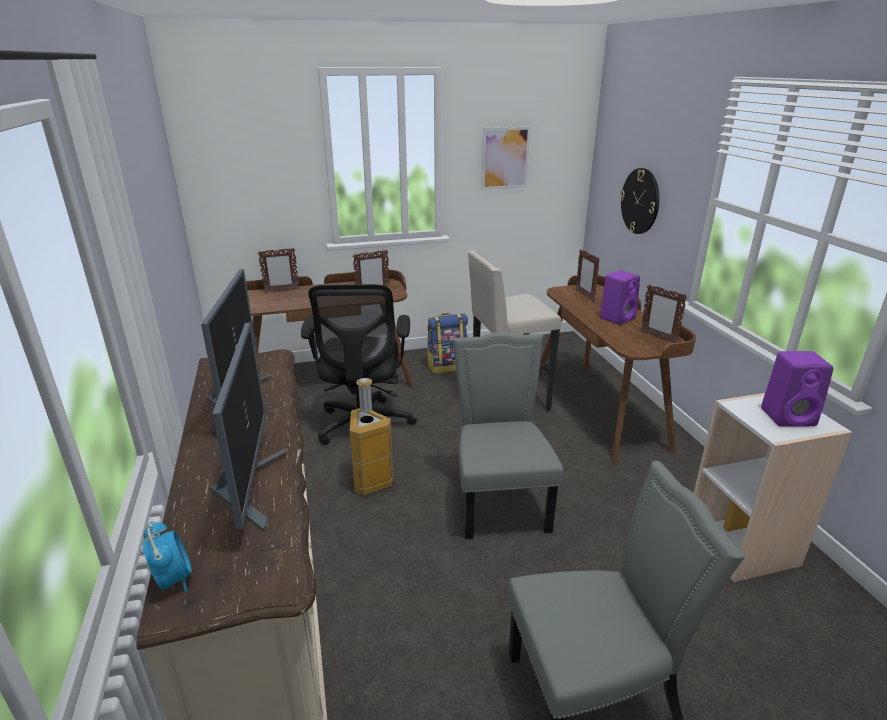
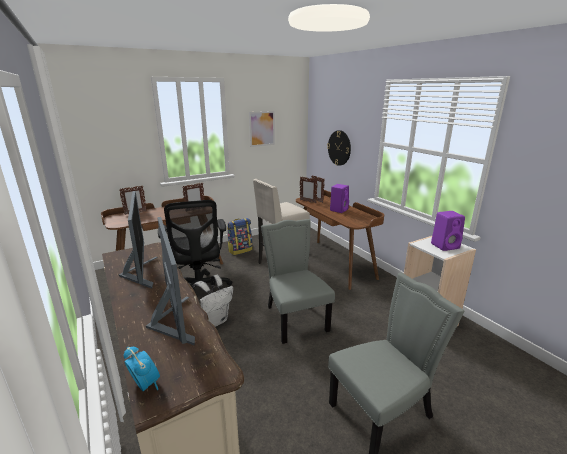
camera: 15 degrees left, 5 degrees down
trash can [350,378,394,495] -> white backpack [192,275,233,327]
picture frame [641,285,687,343] -> picture frame moved to [300,177,318,203]

